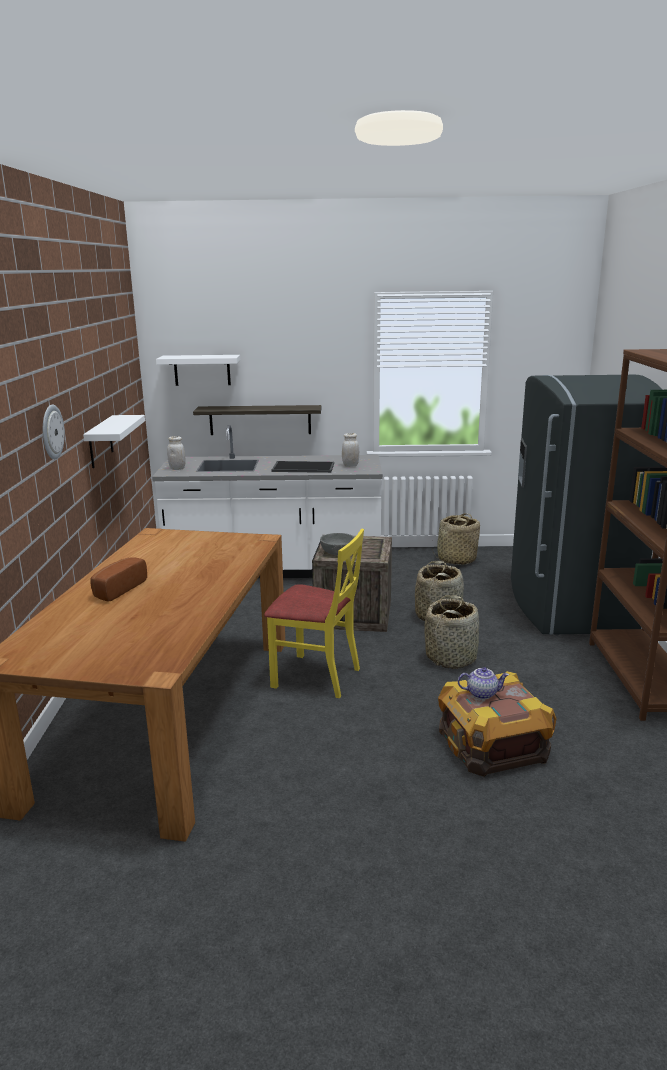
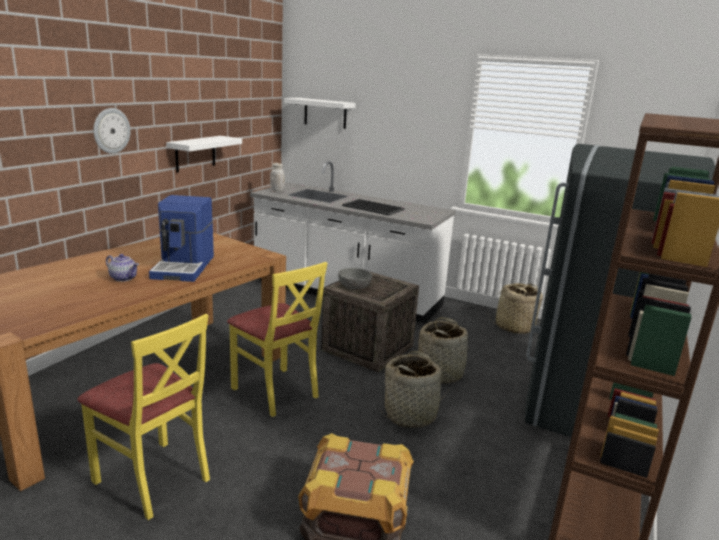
camera: 25 degrees right, 0 degrees up
bread [90,557,147,601] -> none
shelf [193,405,321,435] -> none
white jar [342,433,359,467] -> none
teapot [458,667,509,699] -> teapot moved to [106,254,139,282]
none -> yellow chair [77,314,210,520]
none -> coffee machine [149,195,214,282]

